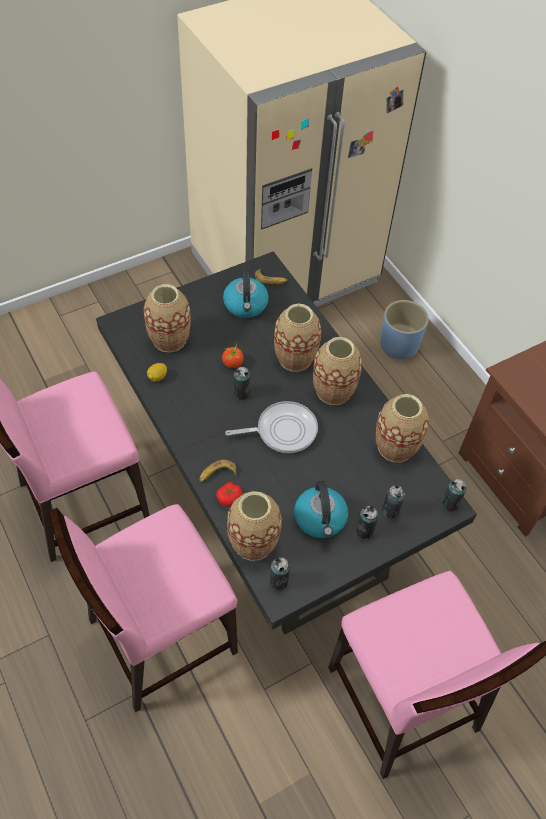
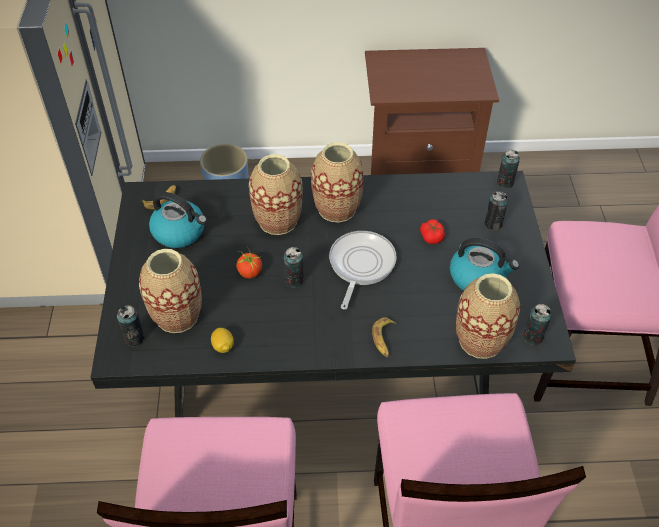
camera: 60 degrees left, 5 degrees down
tomato [216,482,243,507] -> tomato moved to [420,219,445,244]
can [356,506,379,539] -> can moved to [117,305,145,347]
vase [376,394,429,462] -> none

